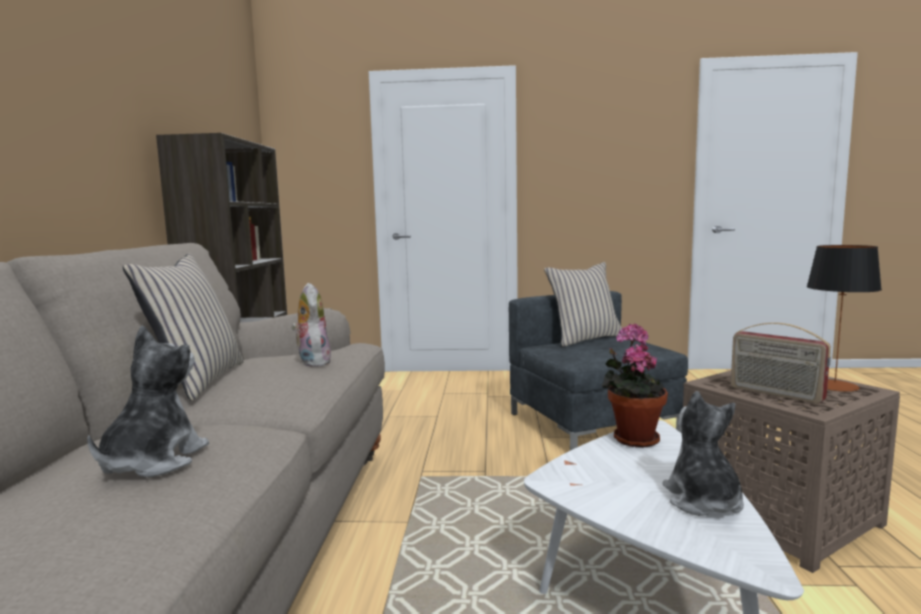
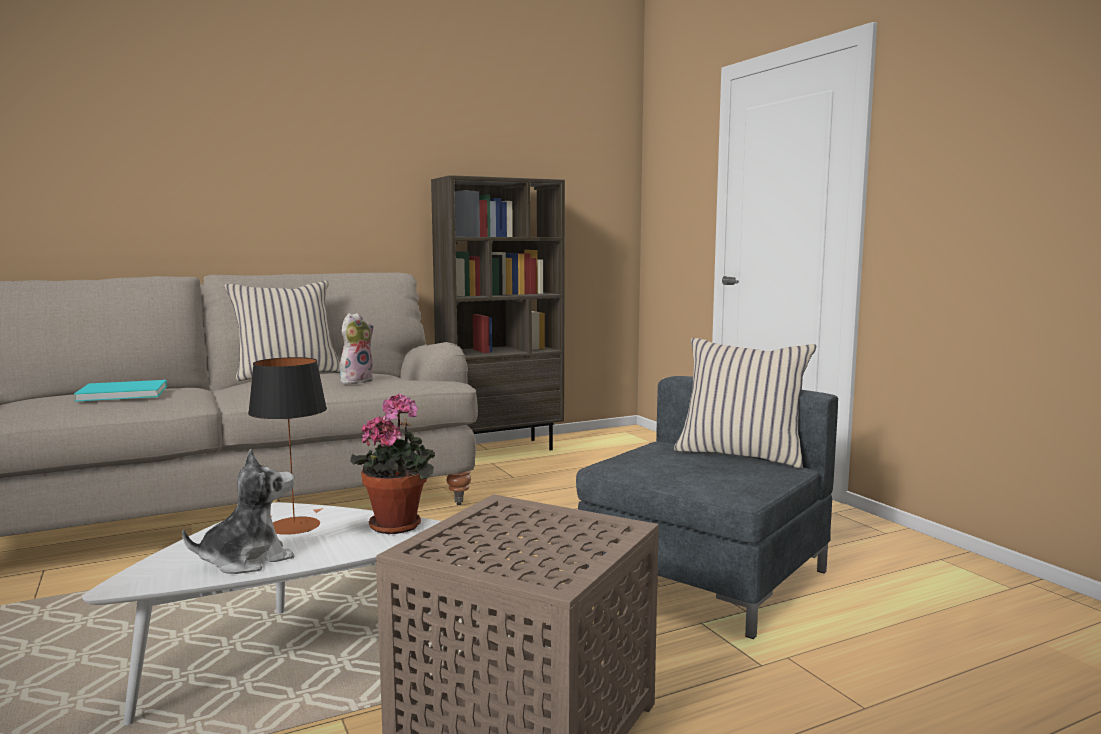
camera: 60 degrees right, 0 degrees up
plush toy [87,325,209,477] -> turquoise book [74,380,167,401]
radio [731,322,831,404] -> none
table lamp [807,245,882,392] -> table lamp moved to [248,357,327,535]

